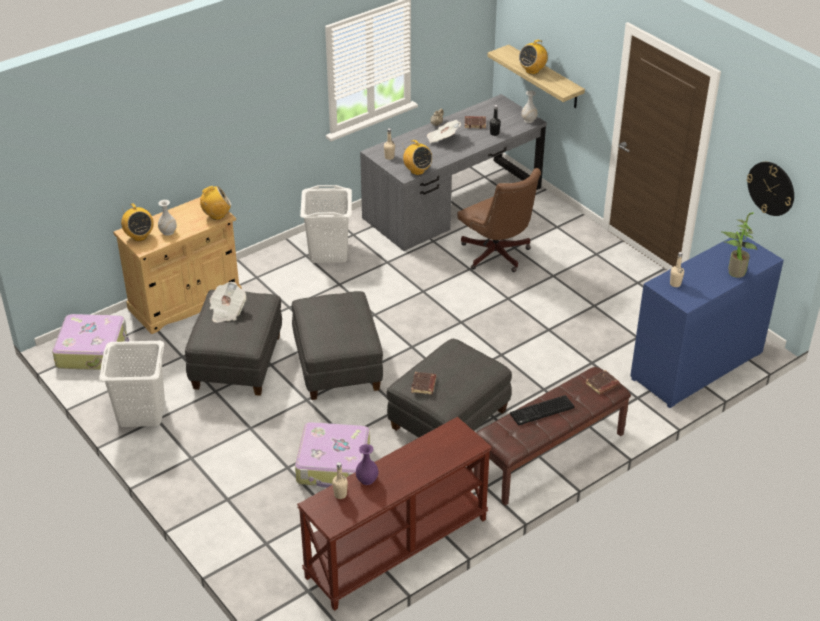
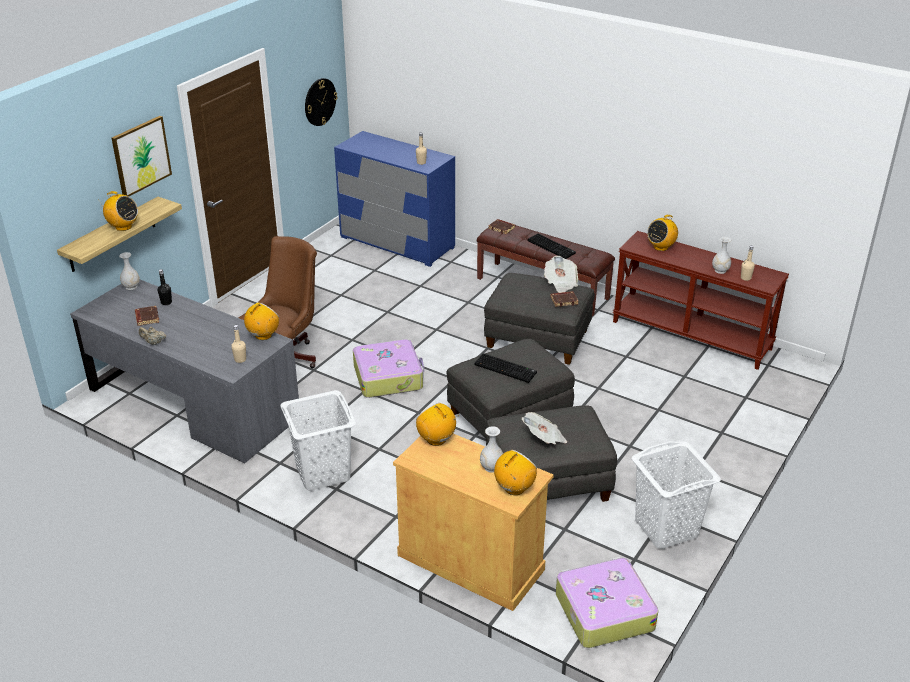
camera: 110 degrees left, 5 degrees down
suitcase [295,422,370,488] -> suitcase moved to [353,339,424,398]
purple vase [356,444,378,485] -> white vase [712,237,731,274]
newspaper [427,120,461,143] -> newspaper moved to [544,256,578,293]
potted plant [721,212,758,278] -> none
none -> picture [112,116,172,196]
none -> keyboard [474,353,537,383]
none -> radio [647,215,678,251]

